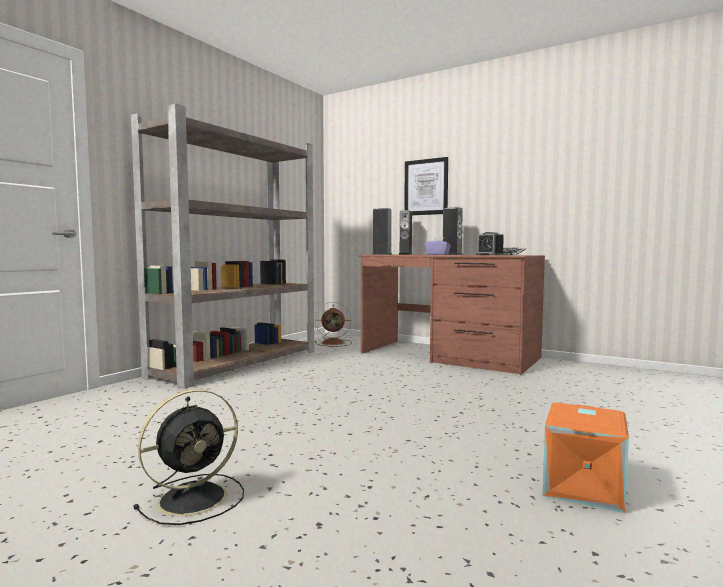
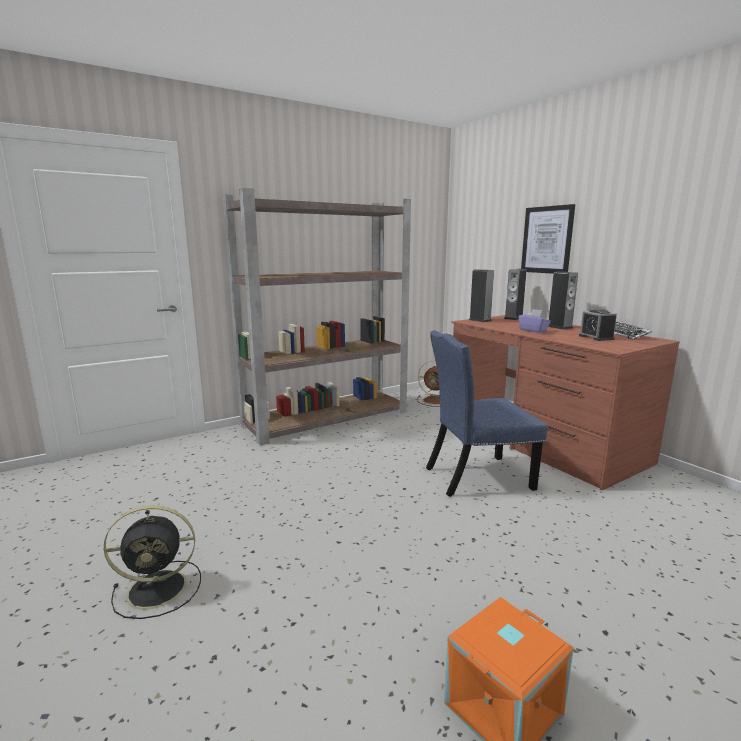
camera: 25 degrees right, 10 degrees up
none -> blue chair [426,331,548,497]

